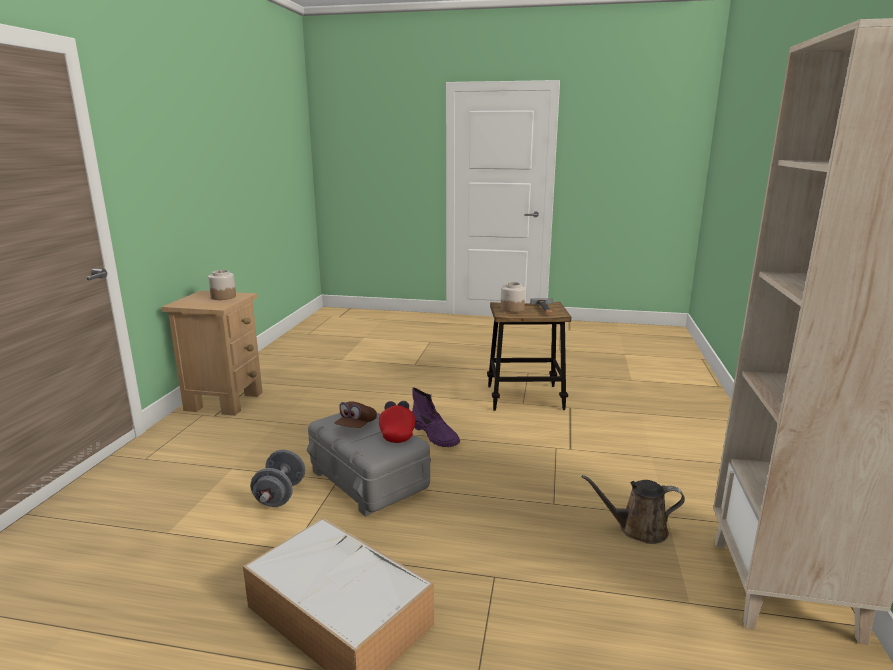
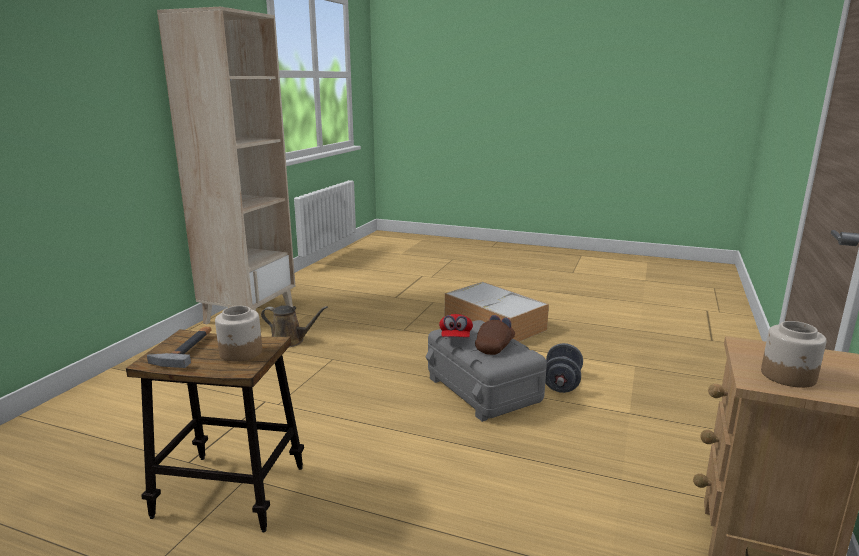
camera: 170 degrees left, 0 degrees up
purple boot [412,388,460,447] -> none

